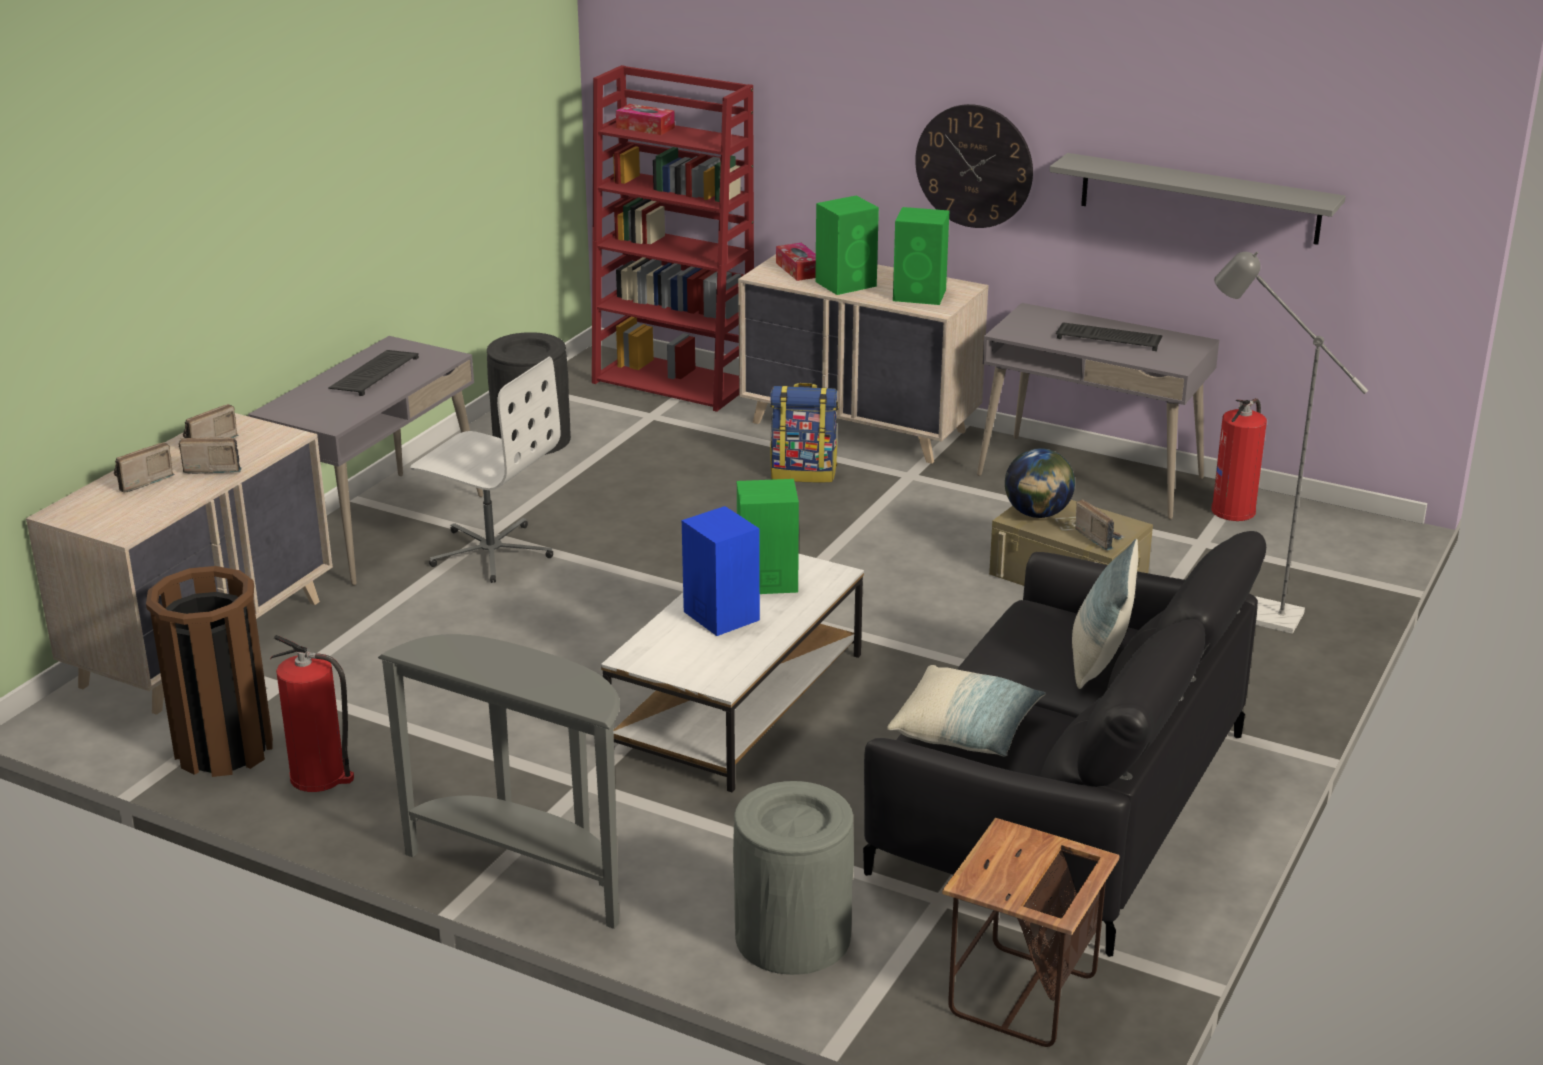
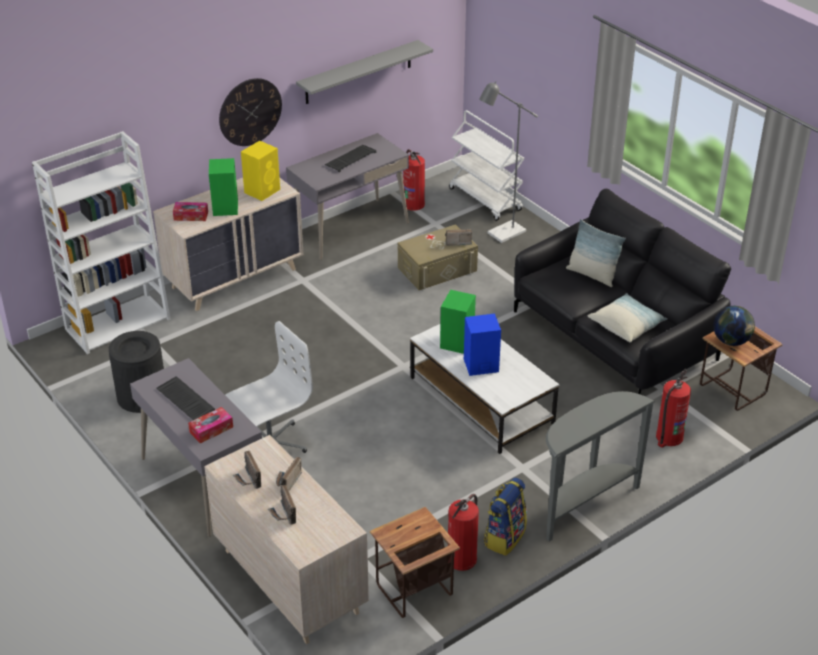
camera: 65 degrees left, 10 degrees up
brown trash can [146,566,273,777] -> side table [370,507,460,618]
red bookcase [592,65,754,412] -> white bookcase [32,131,171,354]
tissue box [616,104,675,135] -> tissue box moved to [188,407,233,443]
grey trash can [733,781,854,975] -> fire extinguisher [656,369,691,448]
backpack [770,383,838,483] -> backpack moved to [484,477,527,556]
green speaker [893,207,949,305] -> yellow speaker [241,141,280,201]
globe [1005,448,1075,518] -> globe moved to [713,306,755,346]
none -> white cart [449,110,525,221]

